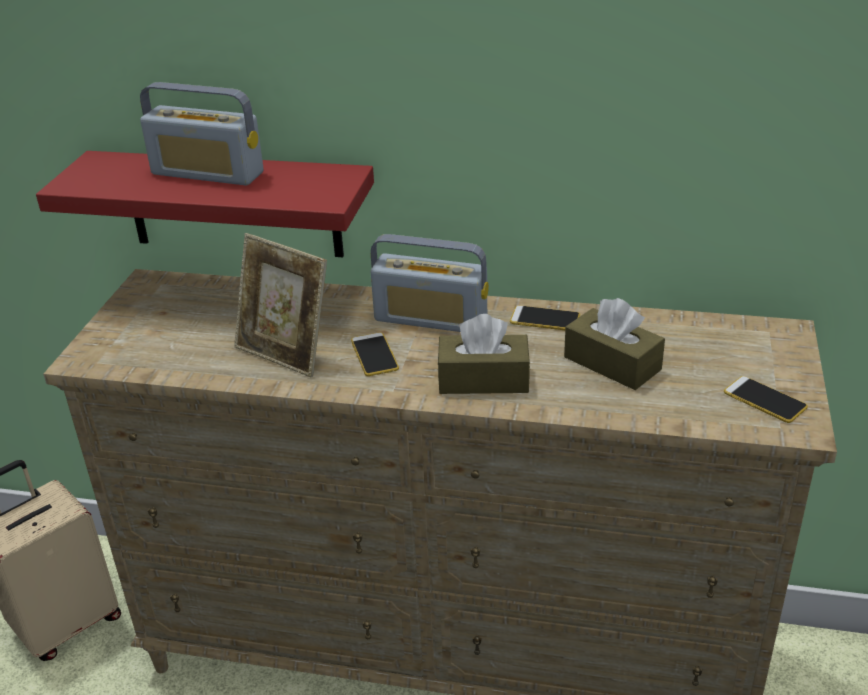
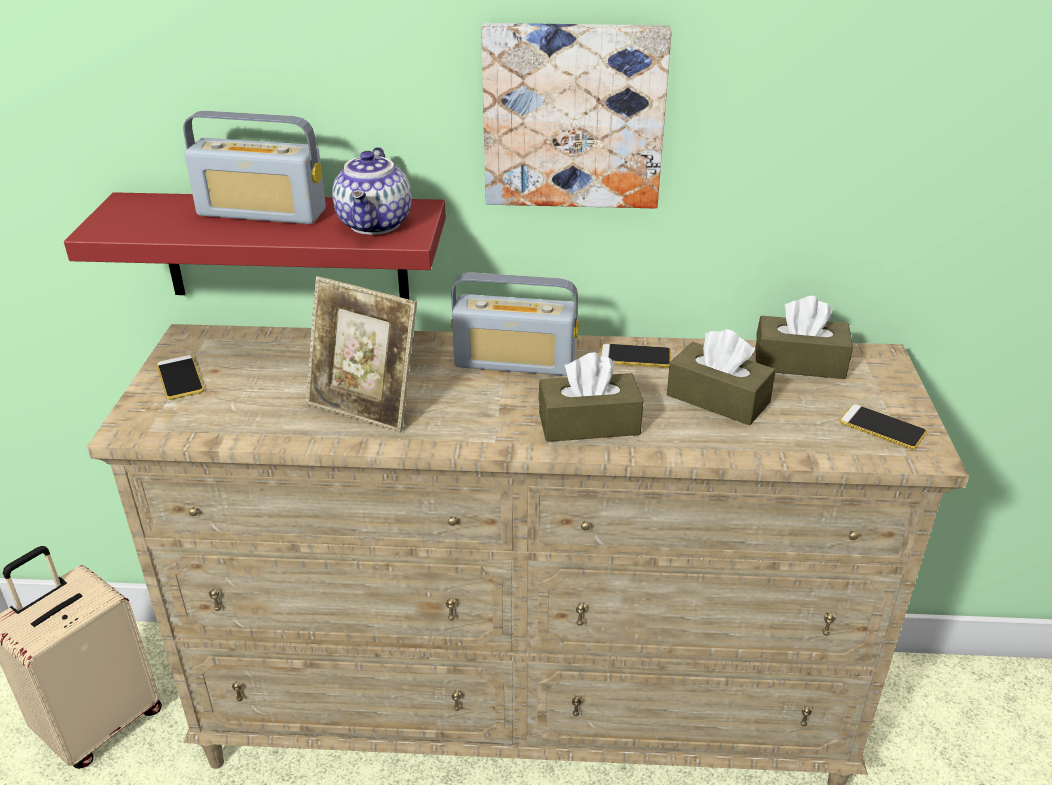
camera: 10 degrees left, 0 degrees up
phone [351,332,399,376] -> phone moved to [157,355,204,400]
none -> teapot [332,147,411,235]
none -> picture [481,23,672,209]
none -> brown tissue box [755,296,853,379]

